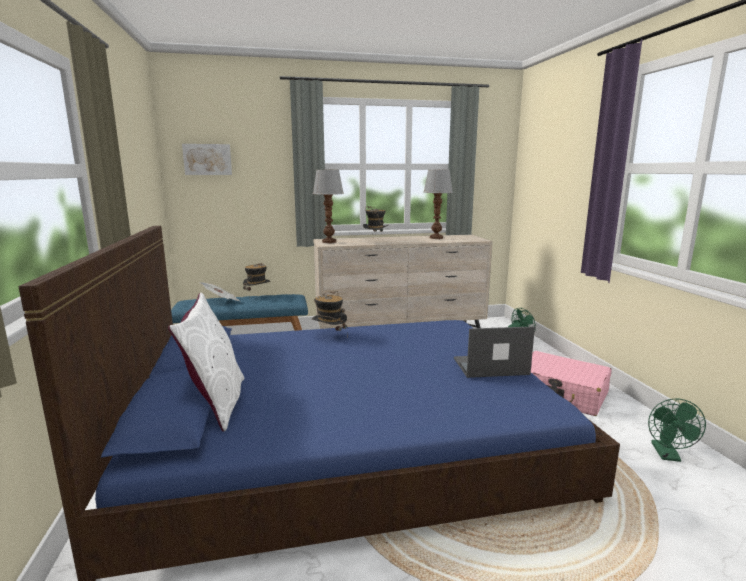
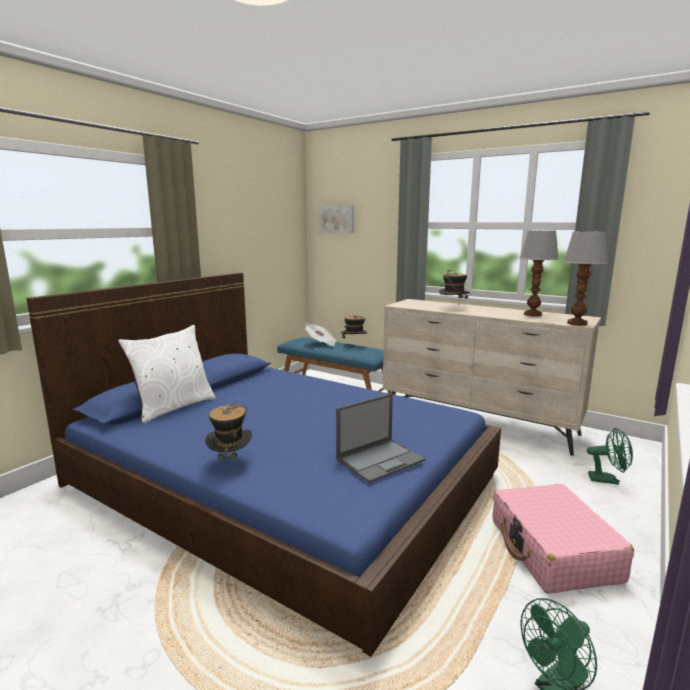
camera: 45 degrees right, 0 degrees up
hat [312,291,348,337] -> hat moved to [205,403,252,461]
table lamp [313,170,344,243] -> table lamp moved to [563,231,608,326]
laptop [454,326,535,378] -> laptop turned 105 degrees clockwise [336,393,426,483]

